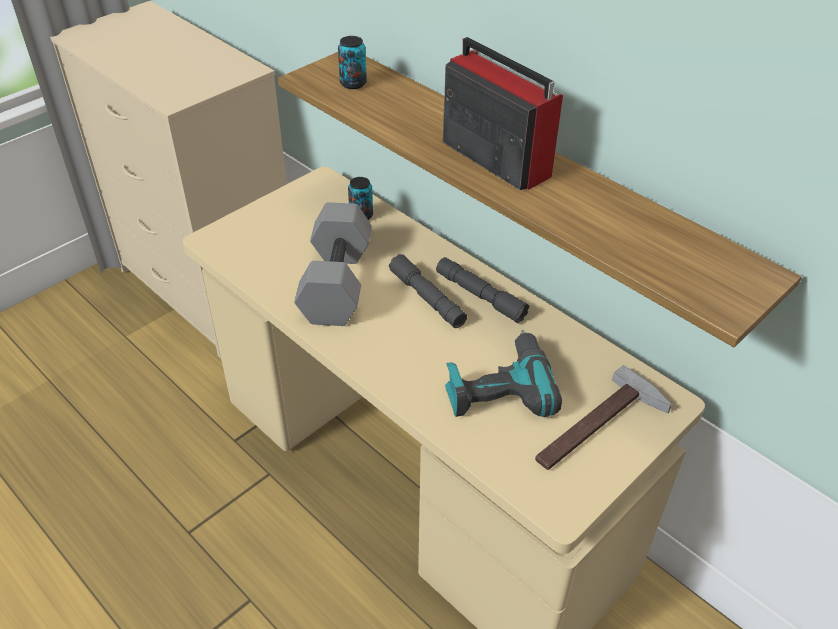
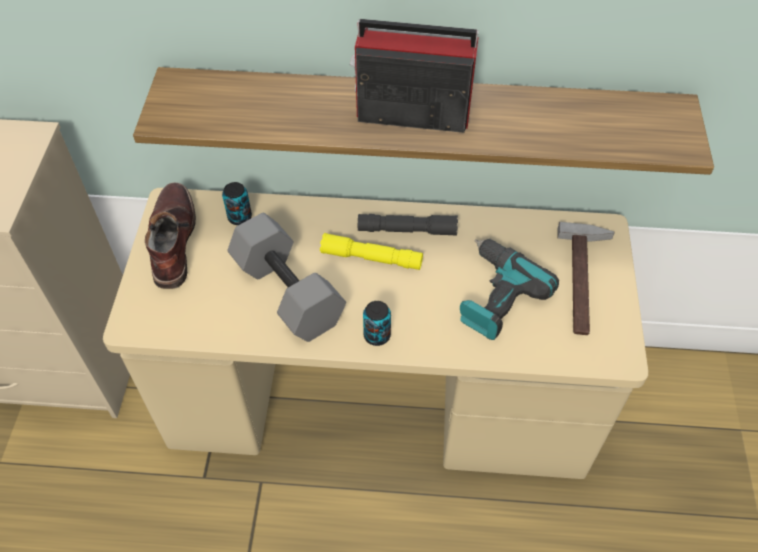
camera: 40 degrees left, 10 degrees up
can [338,36,367,89] -> can moved to [363,301,391,346]
grey flashlight [389,254,467,328] -> yellow flashlight [320,233,423,270]
none -> brown boot [145,183,196,289]

